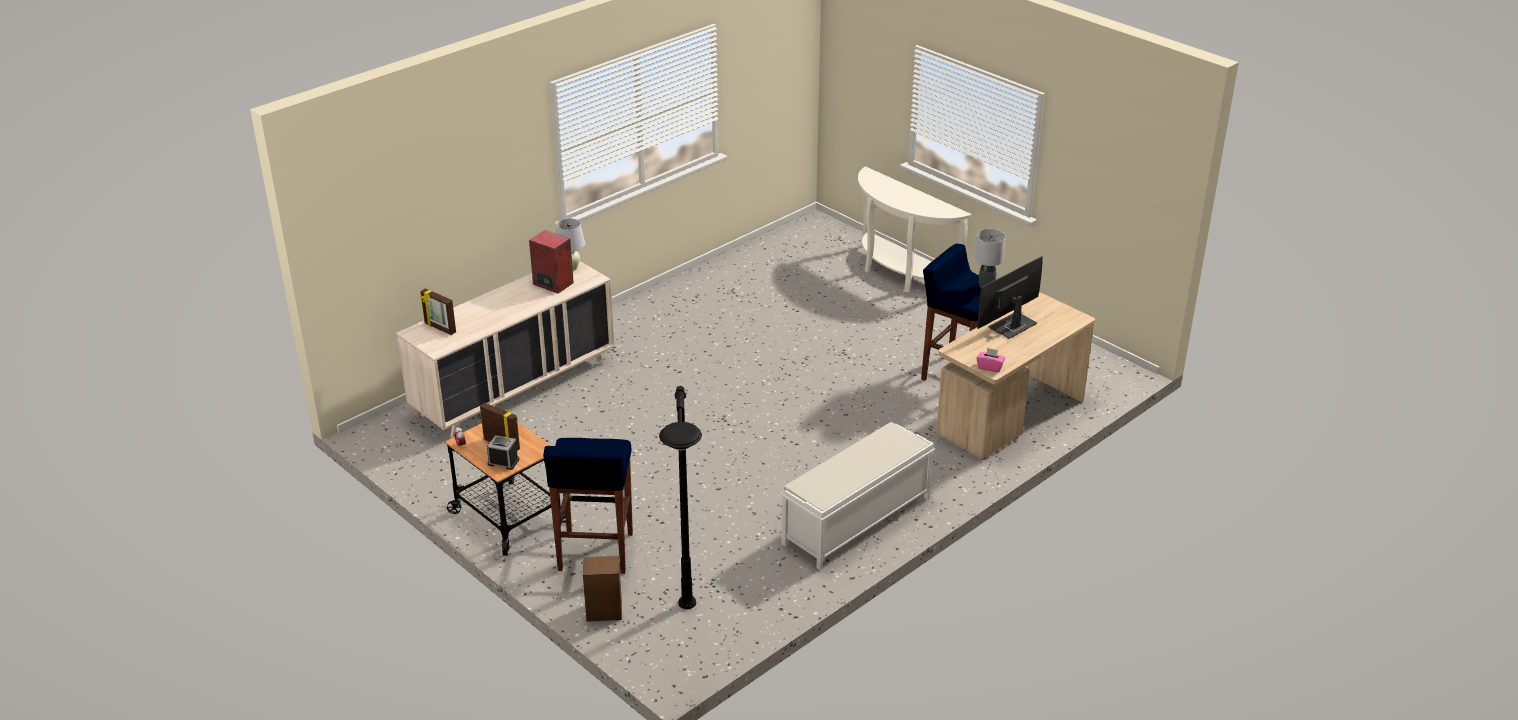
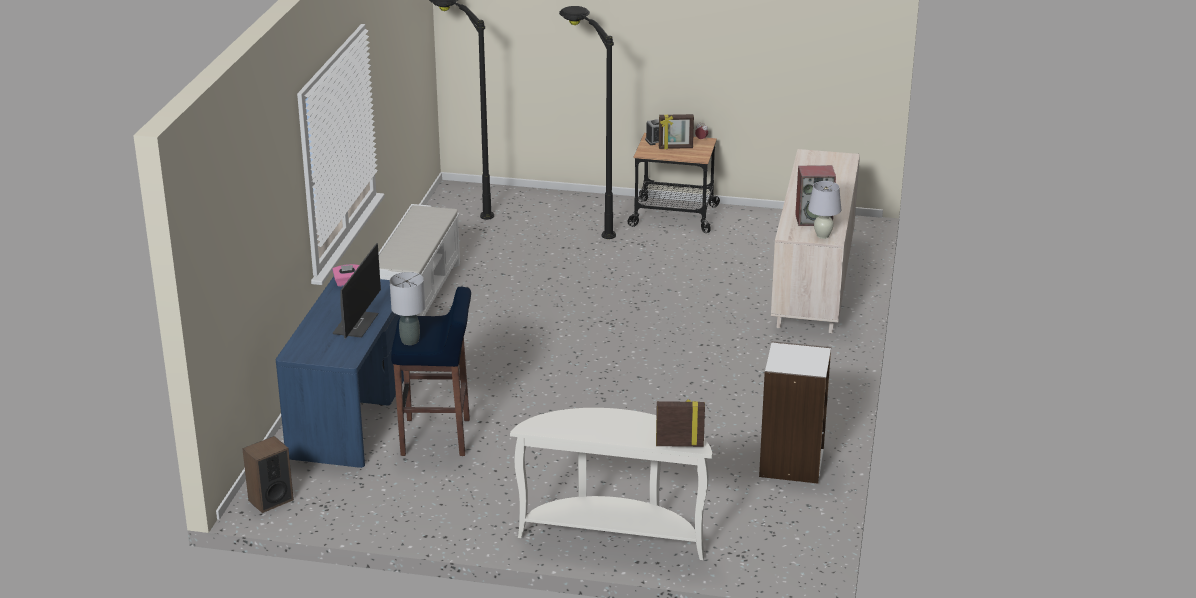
camera: 145 degrees right, 5 degrees down
picture frame [420,288,456,335] -> picture frame moved to [656,399,705,447]
blue stool [543,438,633,574] -> black floor lamp [559,6,616,239]
speaker [583,556,622,622] -> speaker moved to [242,436,294,513]
beige desk [936,292,1095,460] -> blue desk [276,277,404,468]
none -> white bookcase [759,341,831,484]

